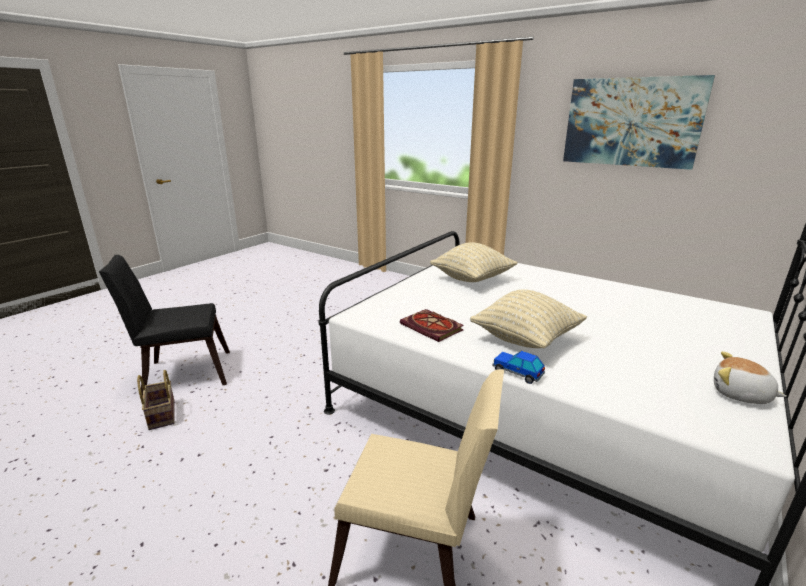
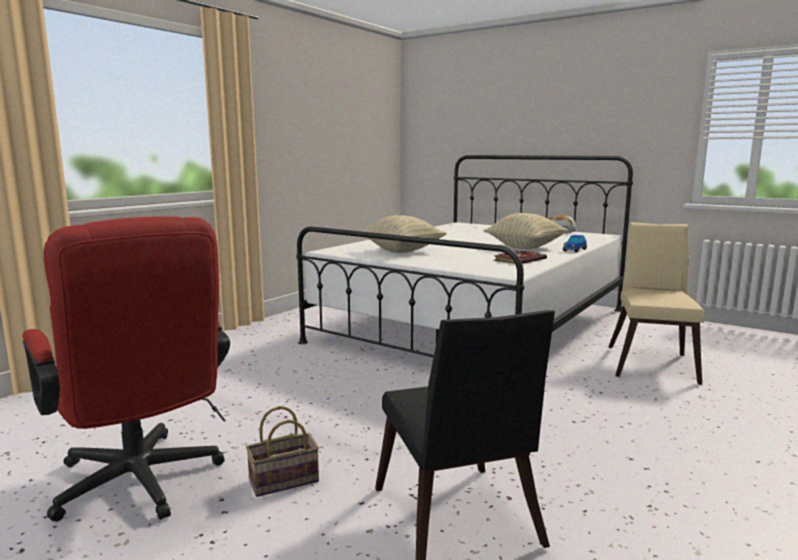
camera: 90 degrees left, 10 degrees down
basket [137,370,174,430] -> basket moved to [246,406,319,497]
picture [563,75,715,170] -> none
none -> red office chair [22,216,230,522]

